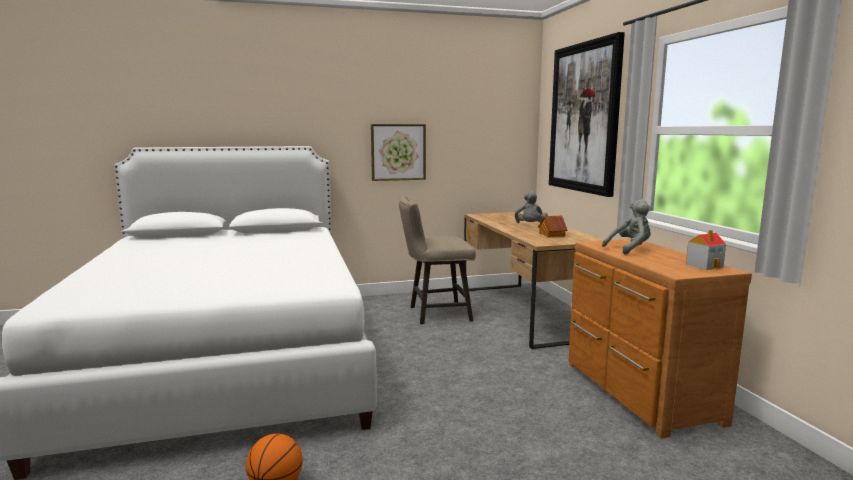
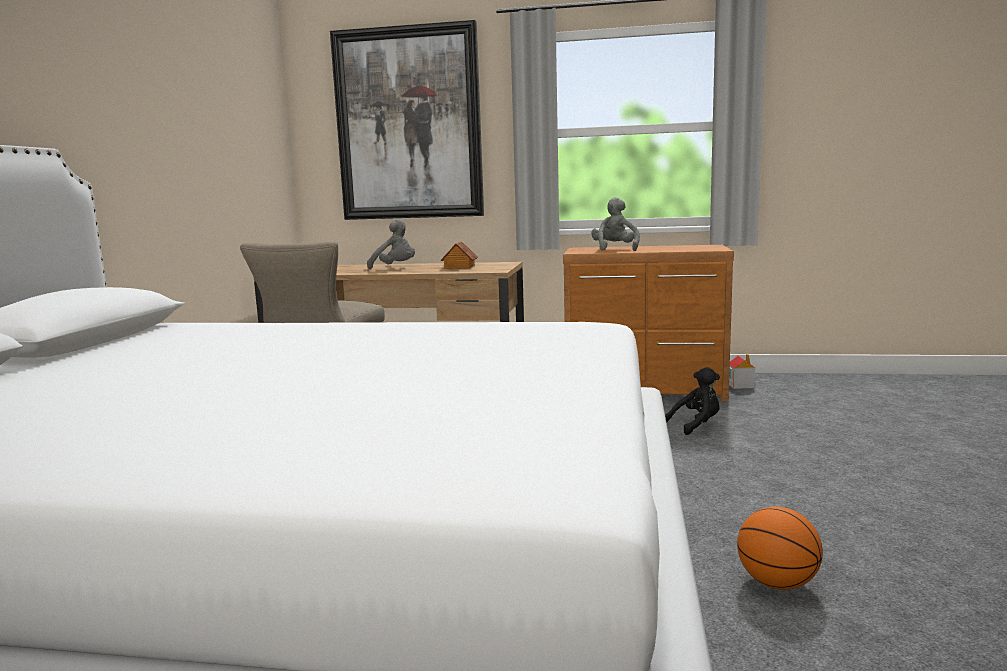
camera: 65 degrees left, 0 degrees up
picture [371,124,426,181] -> none
toy house [686,230,726,270] -> toy house moved to [729,354,755,389]
none -> black plush toy [665,367,720,435]

